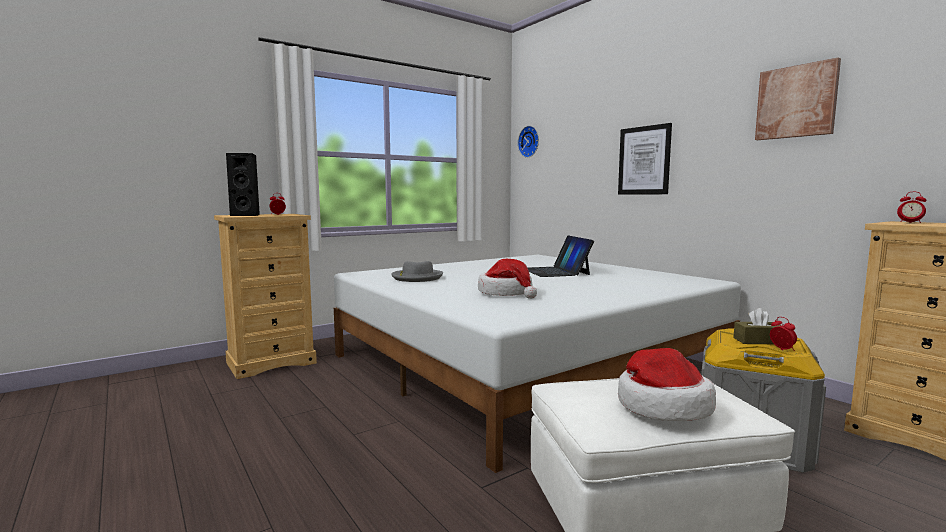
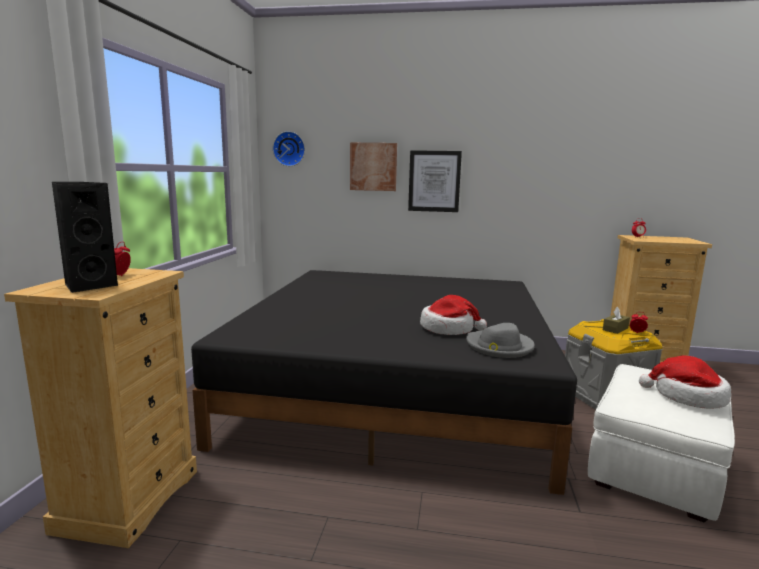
camera: 45 degrees left, 5 degrees up
white bed [334,255,741,473] -> black bed [191,270,577,495]
grey hat [391,261,443,282] -> grey hat moved to [466,323,535,358]
laptop [528,235,594,277] -> none
picture [755,57,841,140] -> picture moved to [350,143,397,191]

